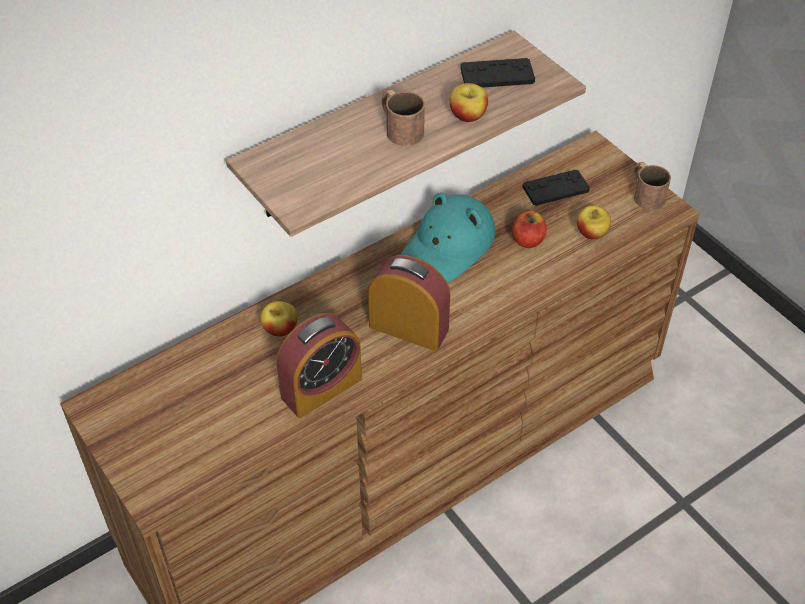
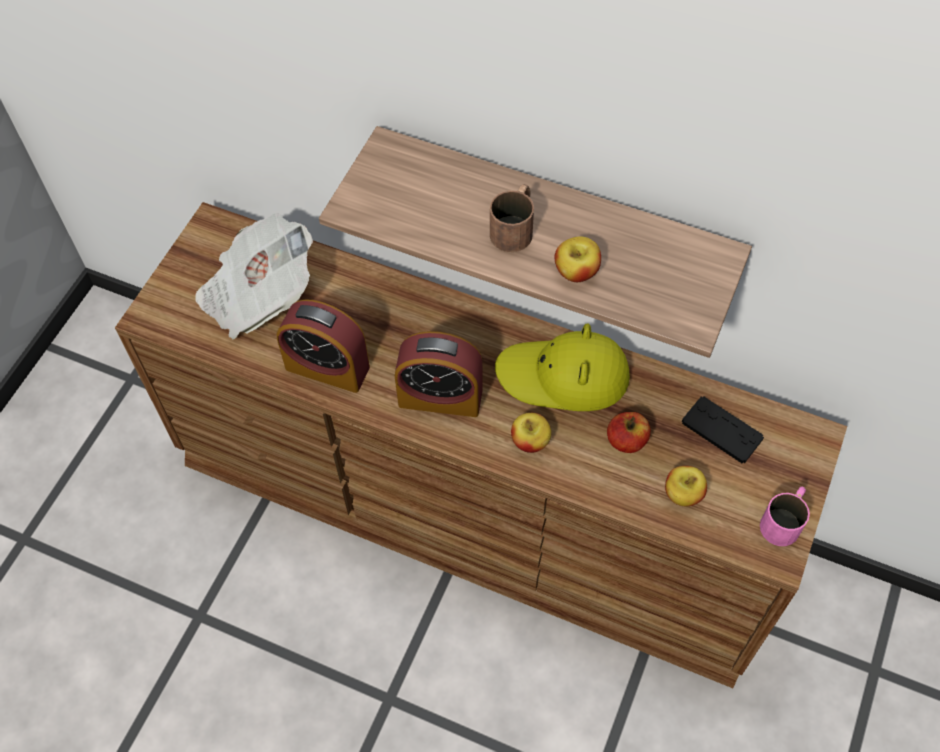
camera: 60 degrees right, 10 degrees up
apple [260,301,298,336] -> apple moved to [511,413,551,453]
alarm clock [368,255,450,351] -> alarm clock turned 105 degrees clockwise [395,331,483,417]
turquoise hat [401,192,495,283] -> yellow hat [495,324,630,411]
black game controller [460,58,535,88] -> none
brown mug [633,162,671,210] -> pink mug [760,486,810,546]
none -> newspaper [195,213,313,339]

